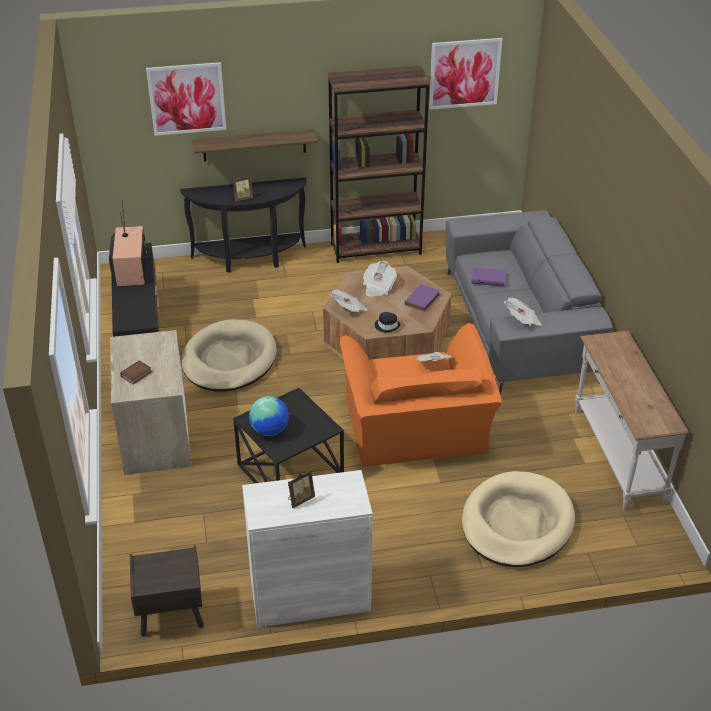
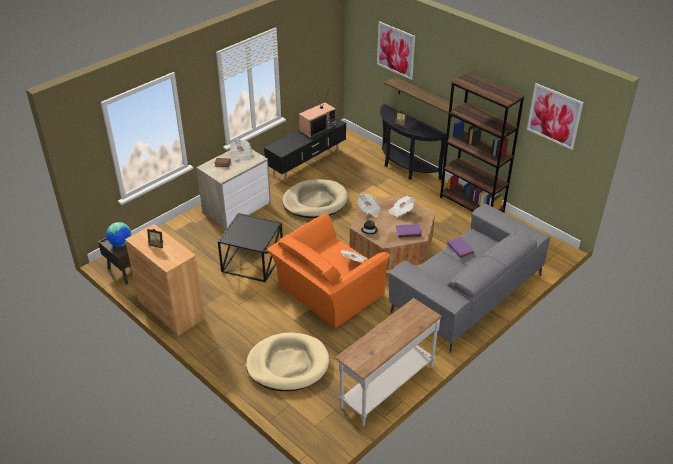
camera: 55 degrees right, 0 degrees up
white cabinet [242,470,373,628] -> brown cabinet [125,224,205,336]
globe [249,396,289,436] -> globe moved to [106,222,131,247]
newspaper [504,298,542,326] -> newspaper moved to [230,139,253,162]

